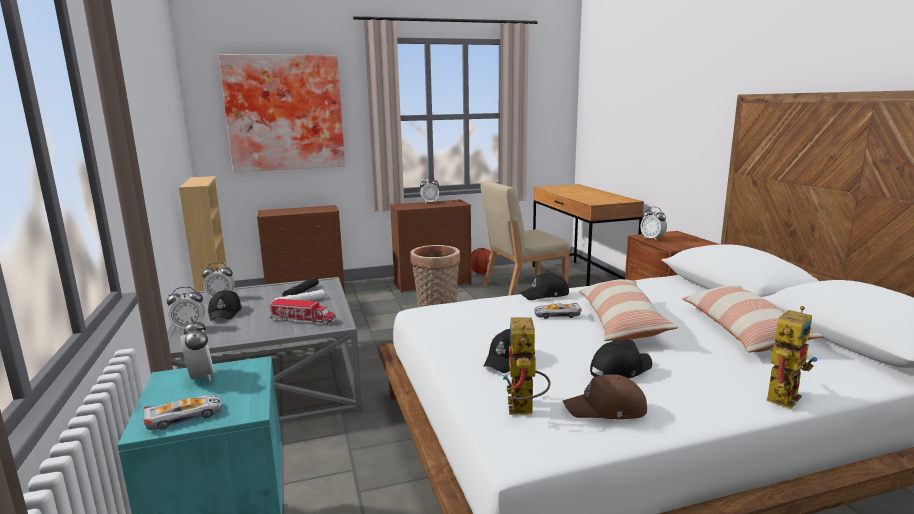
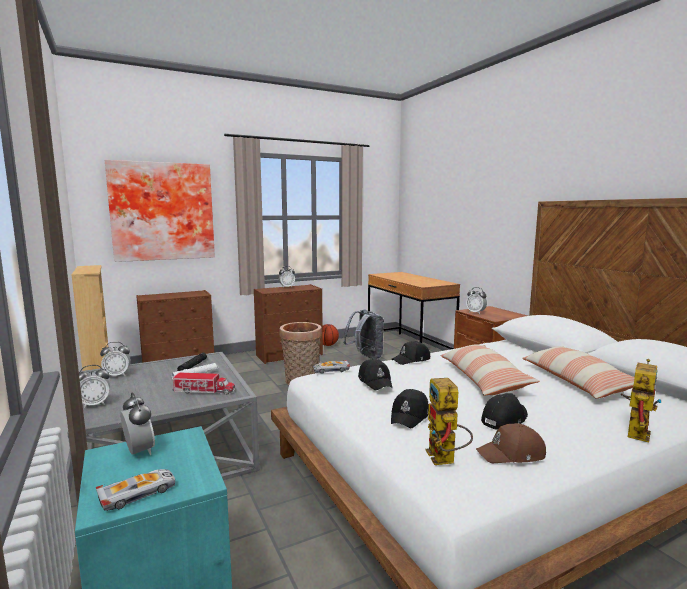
camera: 10 degrees left, 5 degrees down
black cap [208,290,242,321] -> black cap moved to [358,359,392,390]
beige chair [480,180,570,296] -> grey backpack [343,309,384,359]
toy car [534,303,582,319] -> toy car moved to [313,360,350,374]

